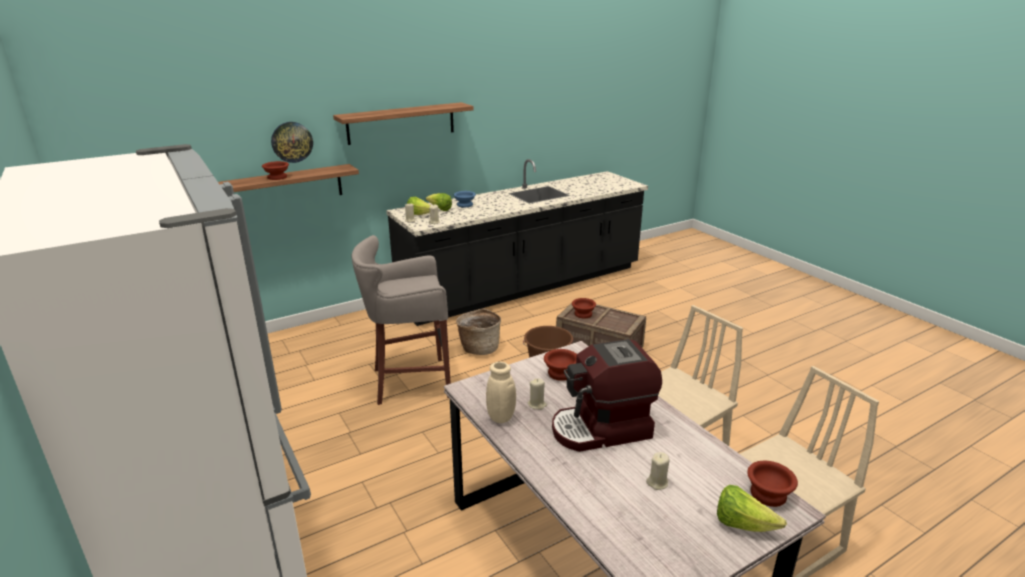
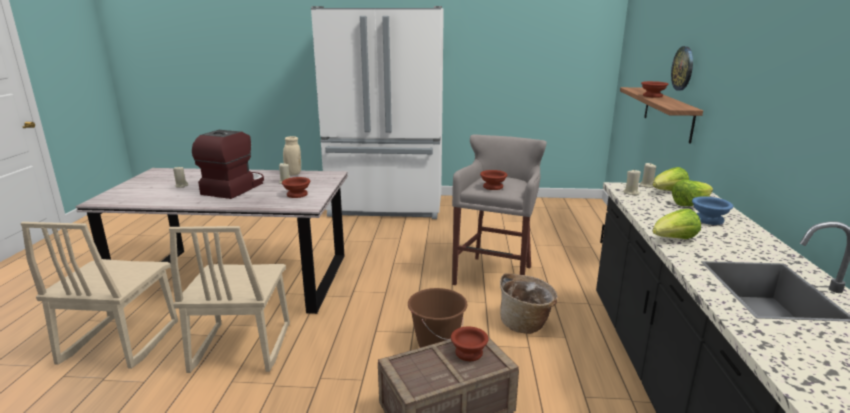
camera: 125 degrees right, 5 degrees down
shelf [333,102,474,145] -> none
lettuce [717,485,787,532] -> lettuce moved to [652,209,701,239]
brown bowl [747,460,798,507] -> brown bowl moved to [480,170,508,190]

